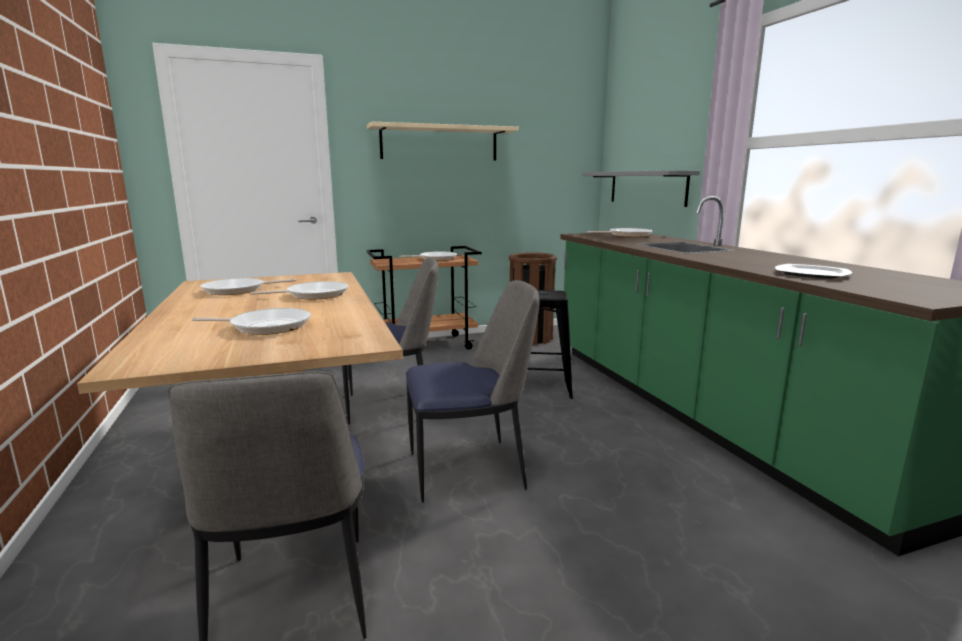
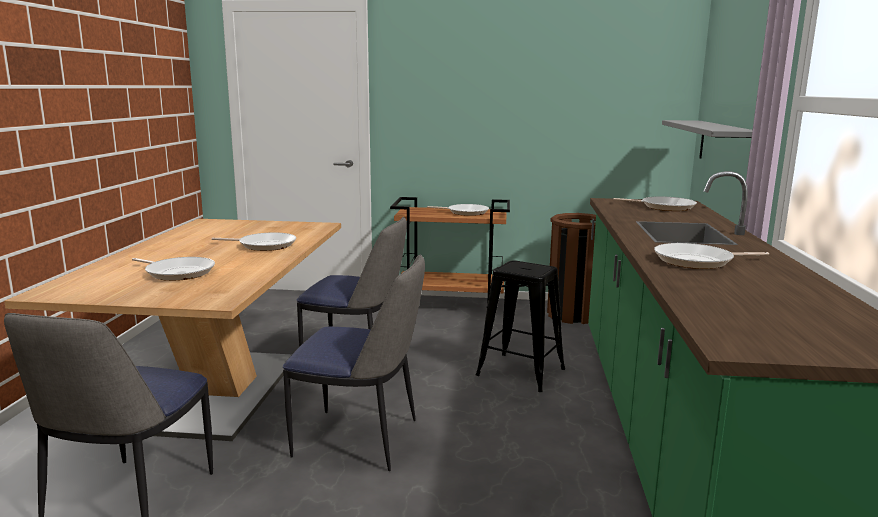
camera: 25 degrees right, 0 degrees up
frying pan [200,278,296,295] -> frying pan moved to [654,243,769,269]
beige shelf [367,122,519,160] -> none
plate [775,264,852,279] -> none

